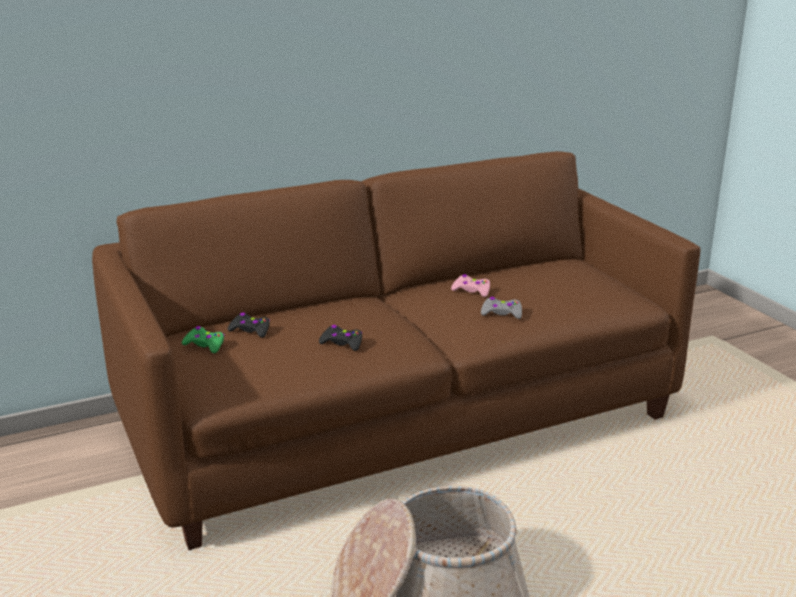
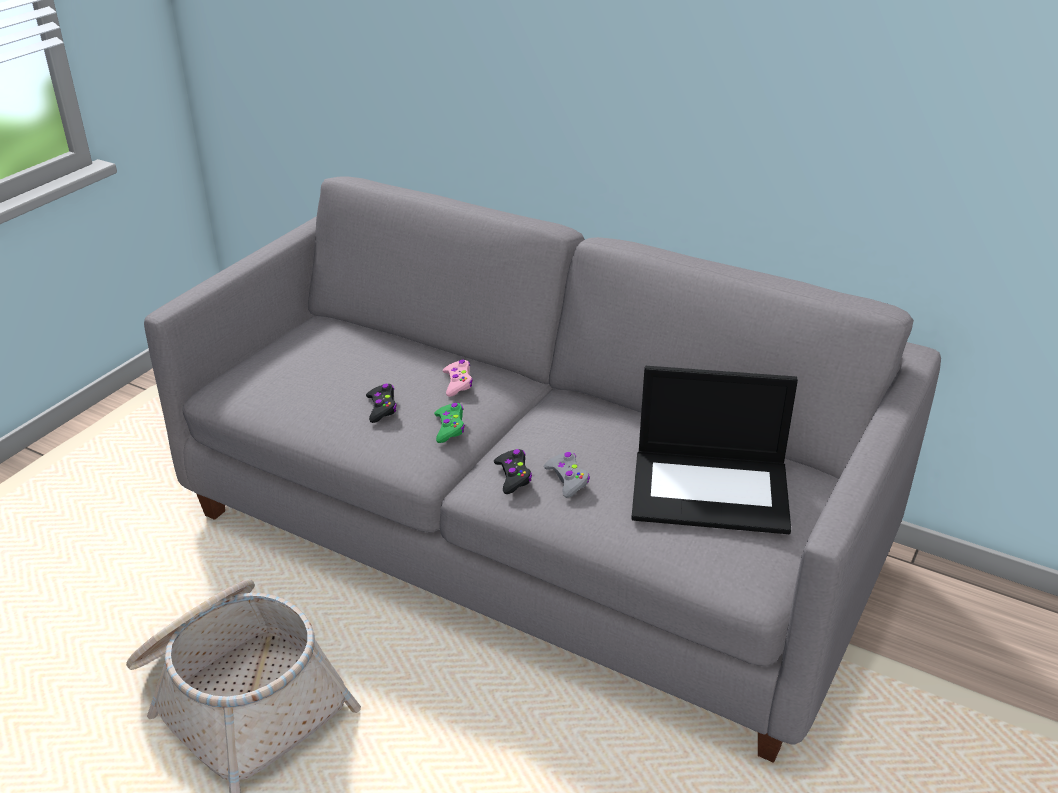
camera: 55 degrees right, 10 degrees up
brown sofa [92,151,701,550] -> grey sofa [144,176,941,763]
green game controller [182,326,225,353] -> green game controller moved to [434,403,465,443]
black game controller [228,313,270,338] -> black game controller moved to [494,449,532,494]
pink game controller [451,274,490,297] -> pink game controller moved to [443,360,473,397]
none -> laptop [631,366,798,534]

